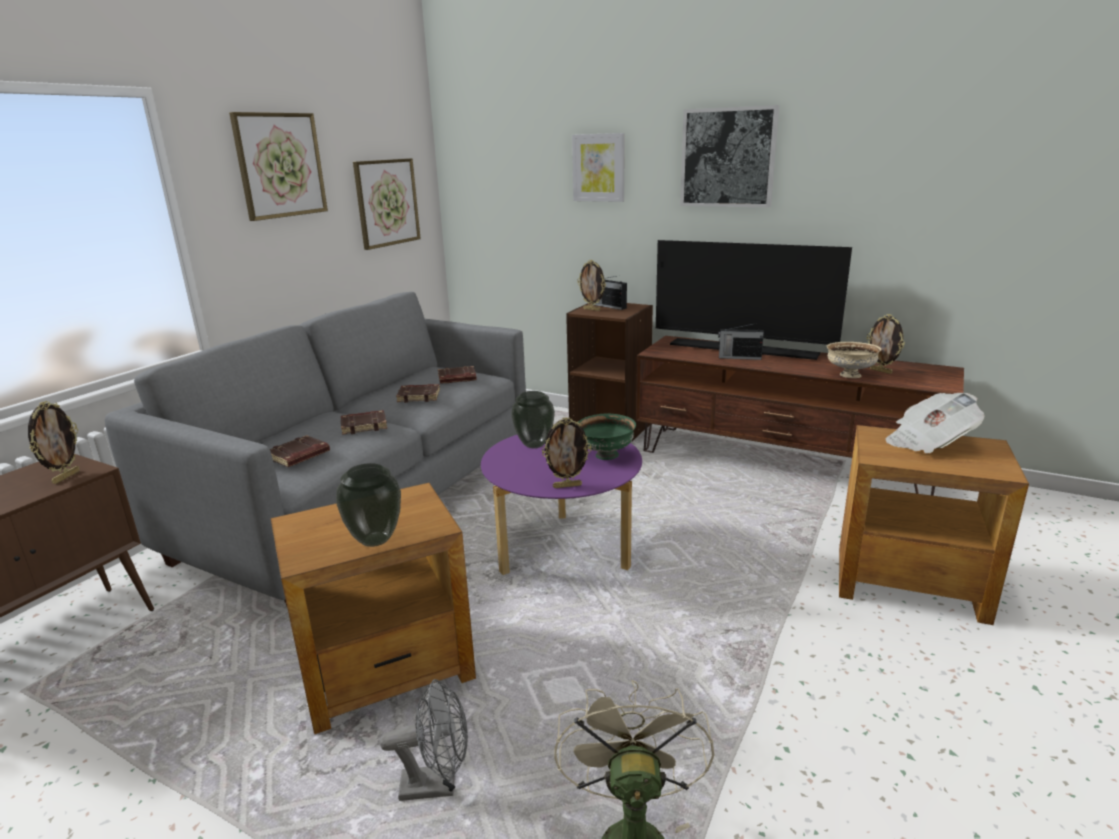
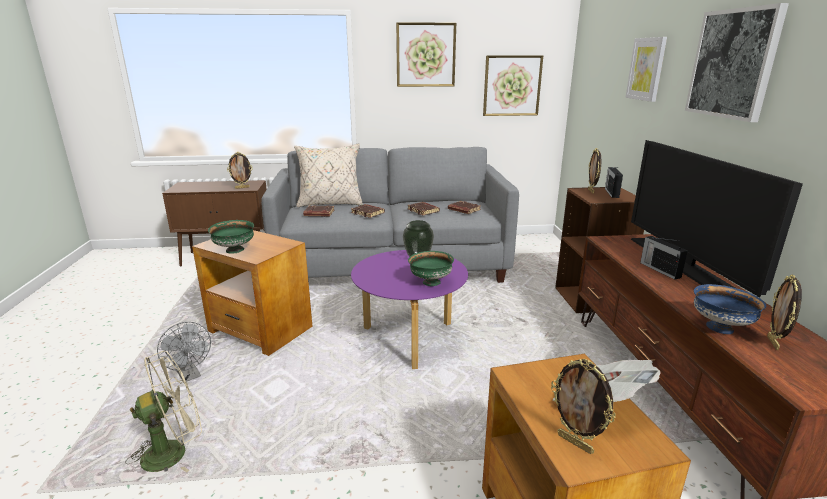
camera: 55 degrees right, 0 degrees up
vase [336,463,401,547] -> green bowl [208,220,254,254]
picture frame [542,417,592,488] -> picture frame moved to [551,359,616,454]
beige bowl [827,342,881,378] -> blue bowl [694,284,766,334]
none -> beige pillow [294,144,363,207]

